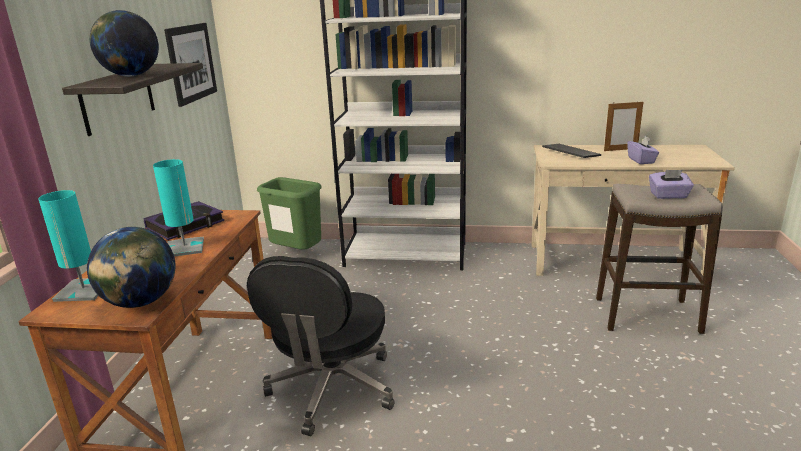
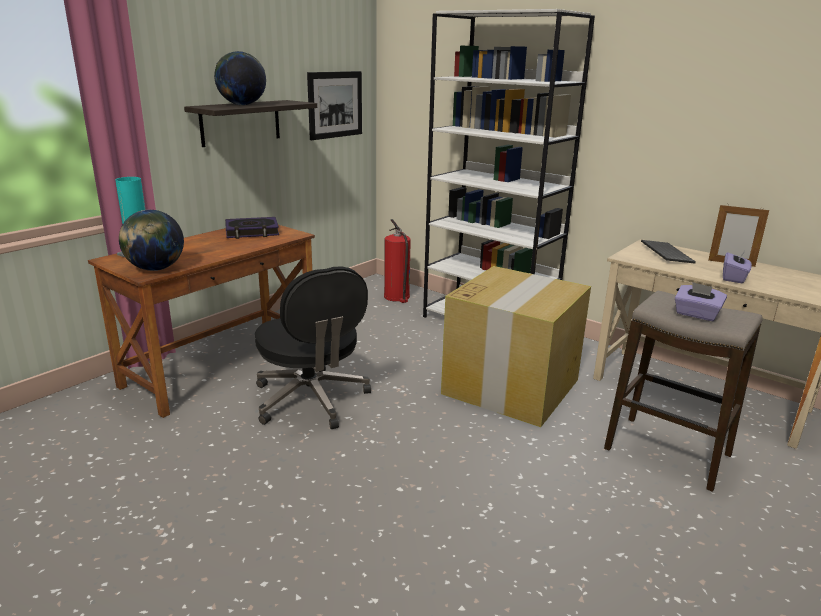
camera: 30 degrees right, 0 degrees up
turquoise table lamp [153,159,204,257] -> none
black office chair [247,256,395,436] -> black office chair turned 75 degrees counterclockwise [255,266,371,429]
green trash can [257,177,322,250] -> fire extinguisher [384,219,411,303]
none -> cardboard box [441,266,591,427]

